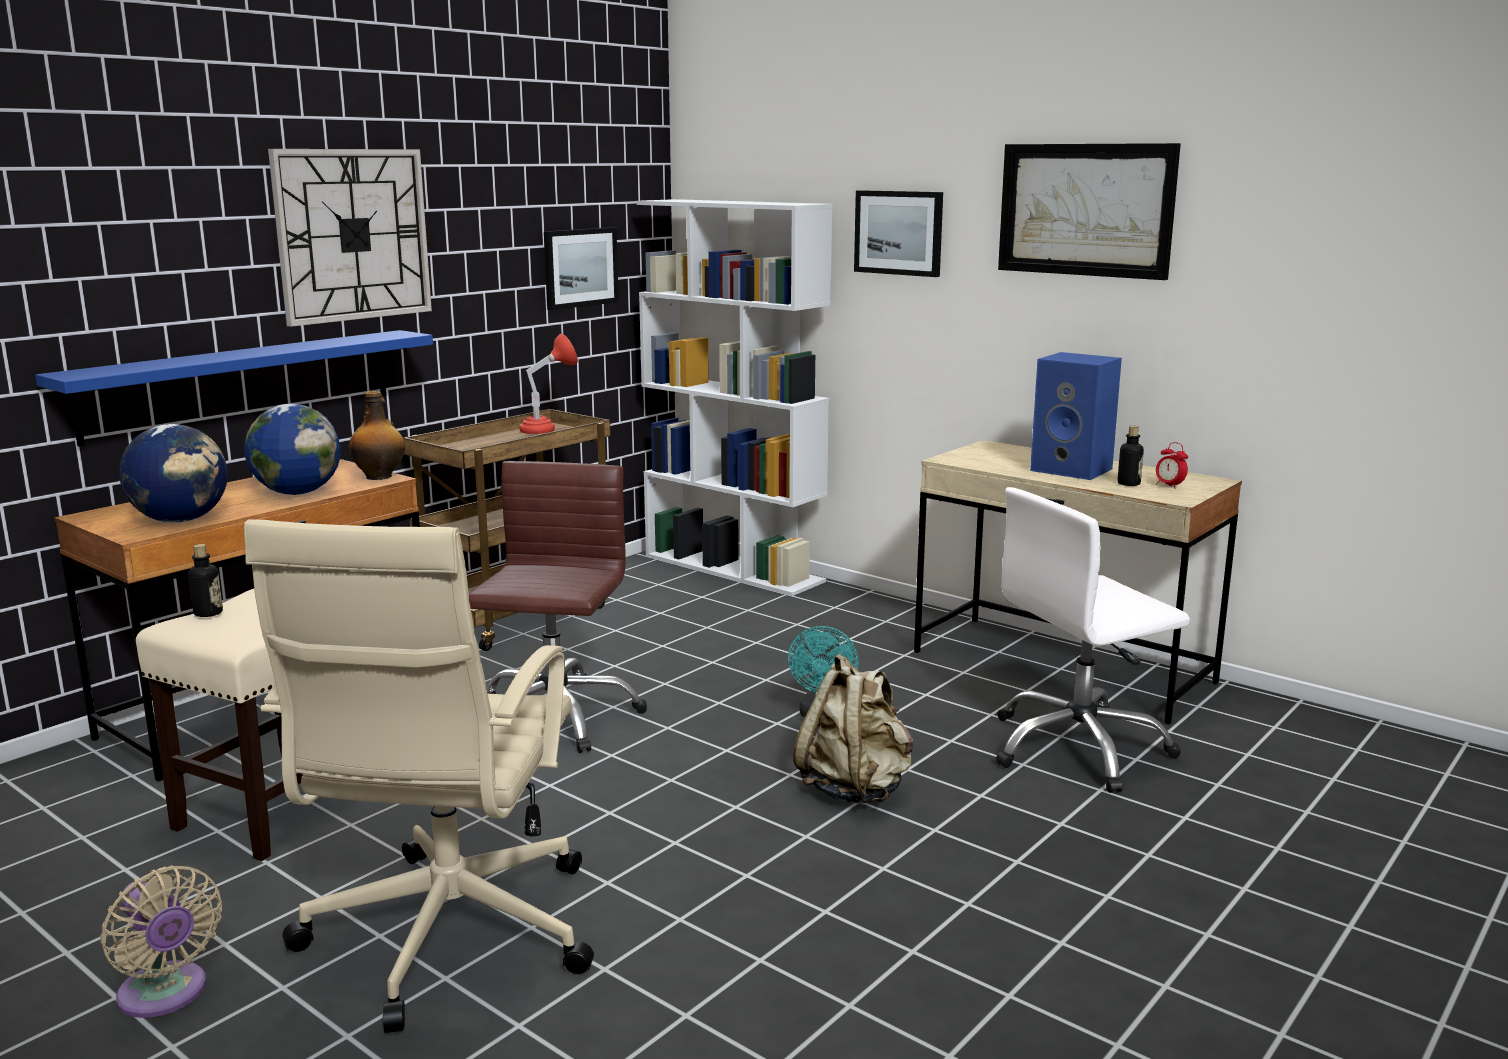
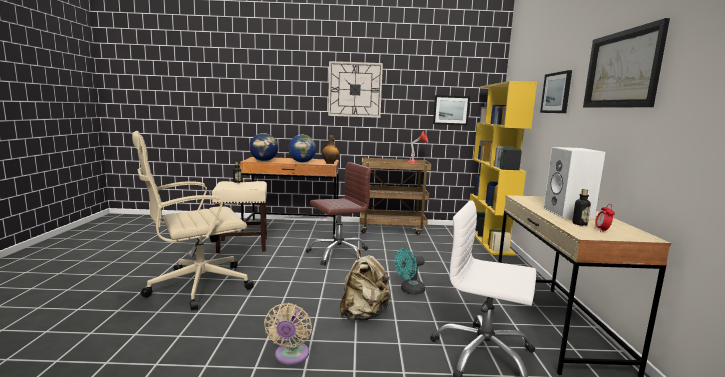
camera: 50 degrees right, 5 degrees down
blue shelf [35,330,433,446] -> none
beige fan [100,866,222,1018] -> beige fan moved to [264,303,312,365]
white bookcase [637,199,833,596] -> yellow bookcase [470,81,537,256]
blue speaker [1030,352,1122,480] -> white speaker [543,147,605,219]

